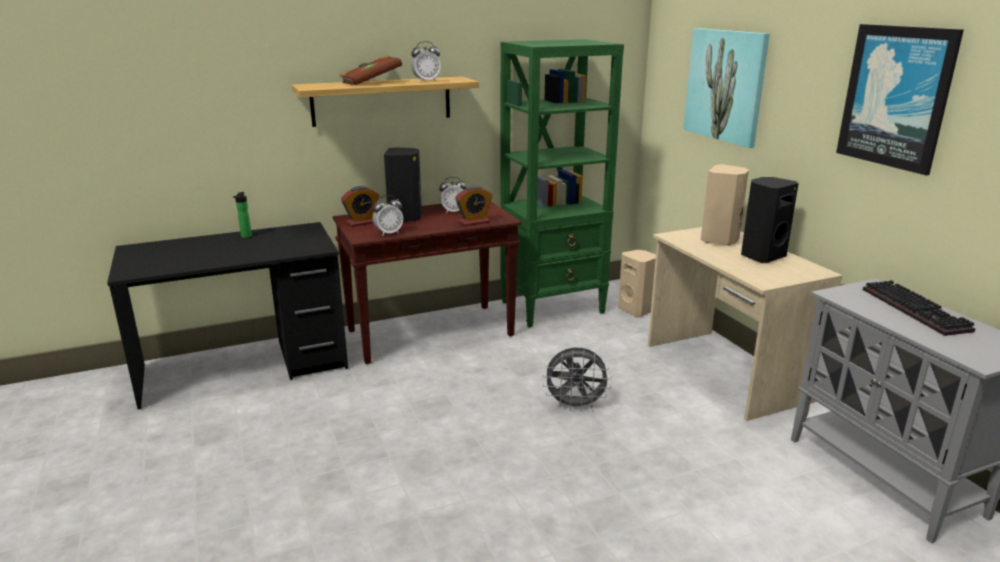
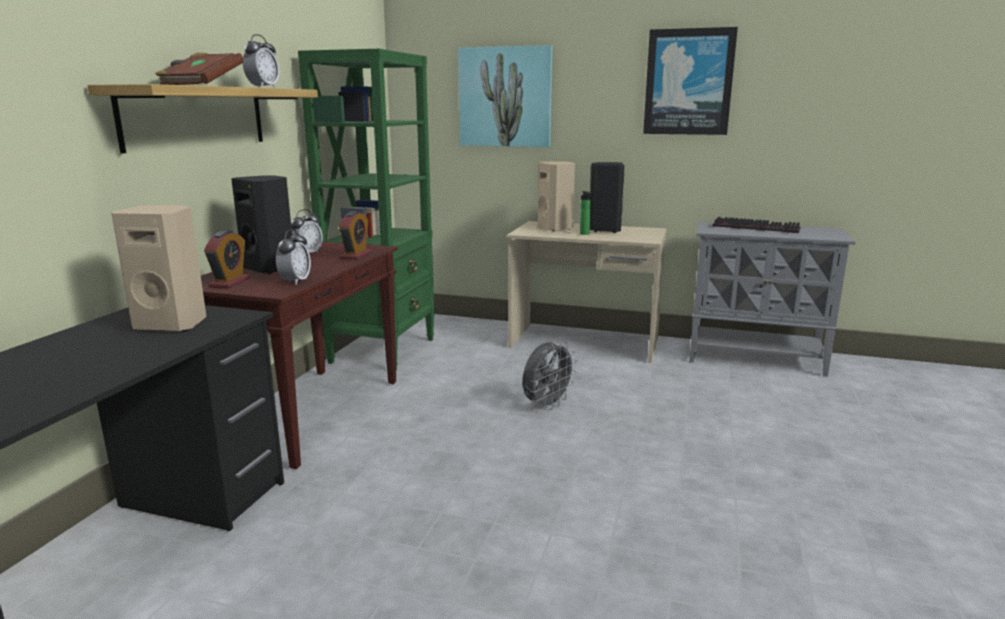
camera: 50 degrees left, 5 degrees down
bottle [233,192,252,238] -> bottle moved to [580,191,595,235]
beige speaker [618,250,656,317] -> beige speaker moved to [111,205,207,331]

